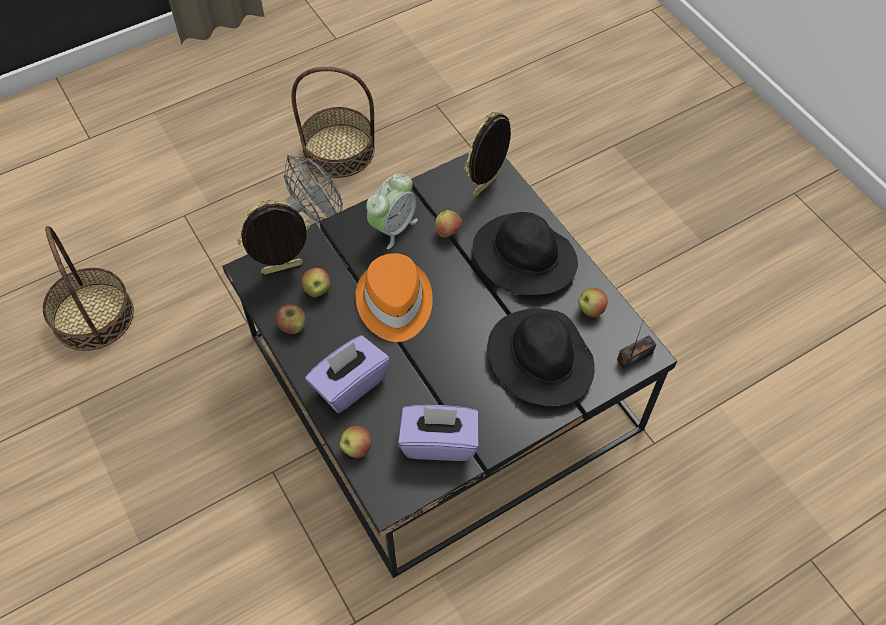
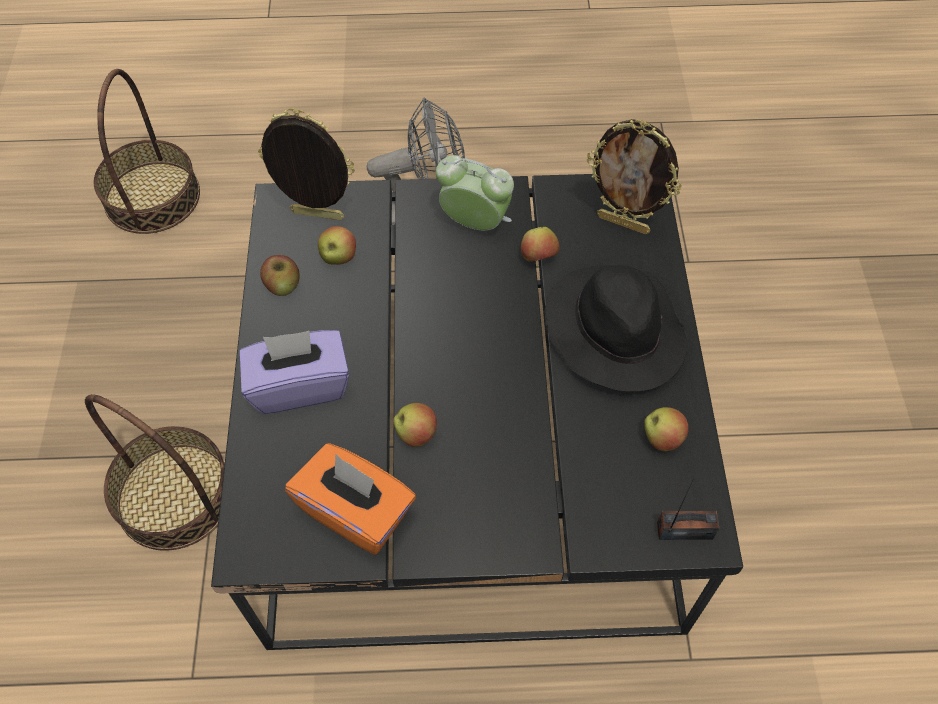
camera: 30 degrees right, 0 degrees up
basket [291,67,375,178] -> basket moved to [85,394,225,551]
apple [339,426,371,458] -> apple moved to [393,403,437,447]
orange hat [355,253,433,342] -> none
alarm clock [366,174,418,249] -> alarm clock turned 135 degrees counterclockwise [436,155,514,230]
purple tissue box [398,405,479,461] -> orange tissue box [285,443,416,555]
picture frame [464,111,511,197] -> picture frame turned 135 degrees counterclockwise [587,119,682,234]
black hat [487,308,595,406] -> none

